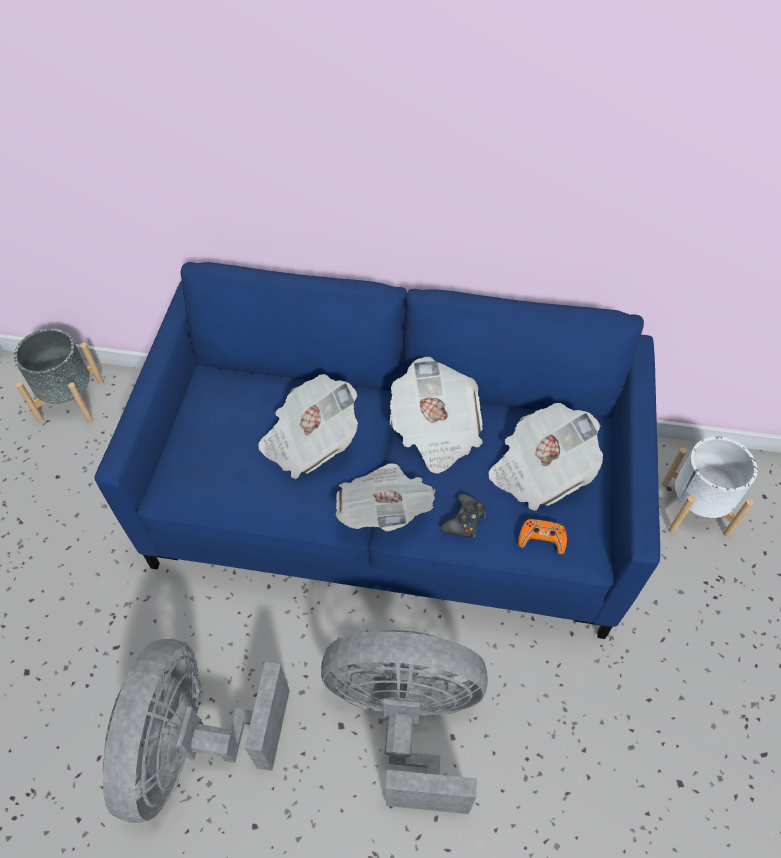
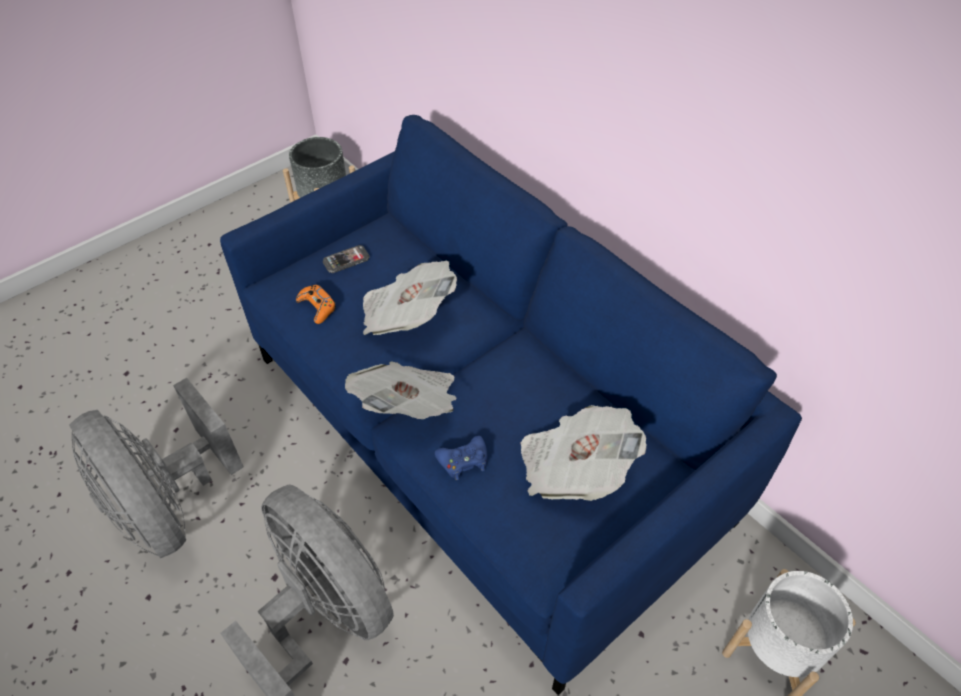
camera: 40 degrees right, 5 degrees down
grey fan [103,639,290,823] -> grey fan turned 90 degrees counterclockwise [69,378,244,558]
newspaper [389,357,483,474] -> none
black game controller [441,494,486,538] -> blue game controller [435,436,487,480]
orange game controller [518,519,567,554] -> orange game controller moved to [296,285,336,324]
none -> phone [323,245,370,273]

